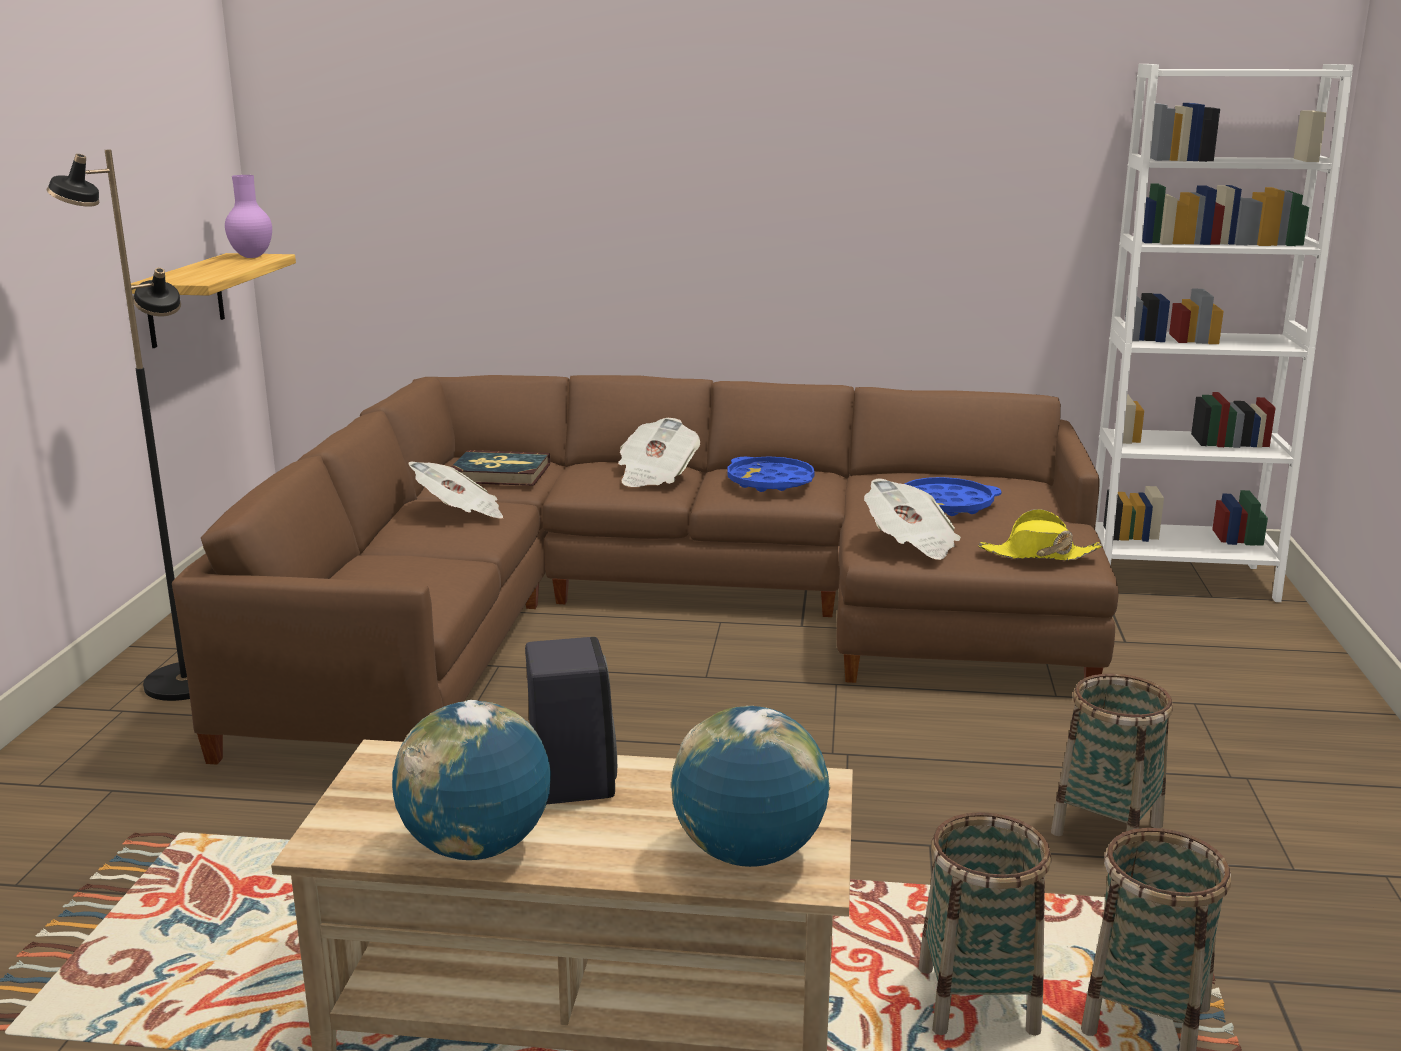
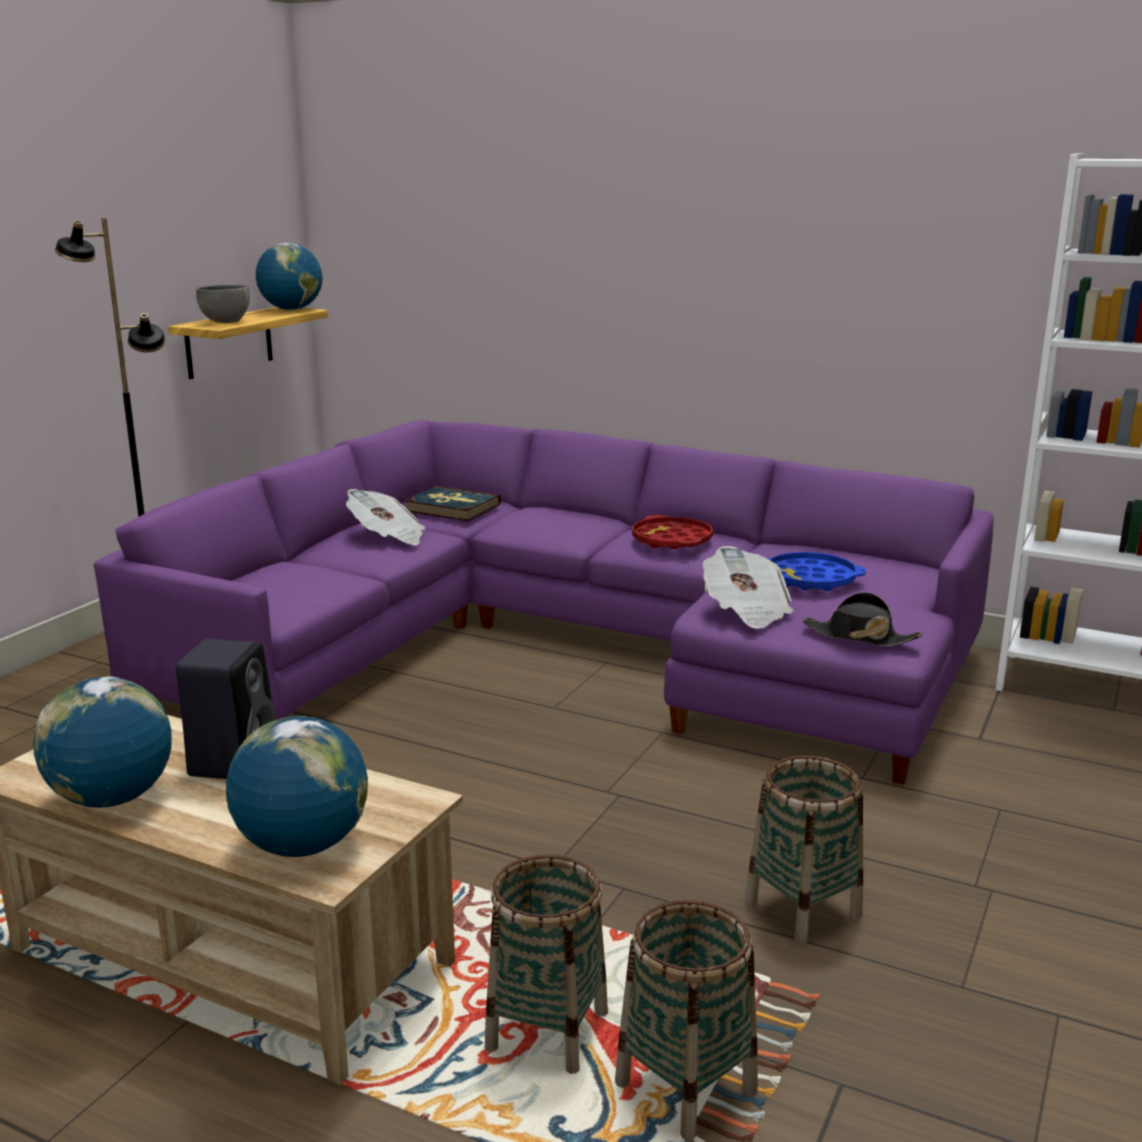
camera: 20 degrees right, 0 degrees up
brown sofa [172,375,1119,765] -> purple sofa [94,420,993,785]
purple vase [225,175,272,258] -> globe [256,243,322,310]
newspaper [618,418,700,487] -> none
blue tray [727,456,815,492] -> red tray [632,515,713,549]
yellow hat [979,509,1102,561] -> black hat [803,592,922,646]
none -> grey bowl [196,285,250,323]

